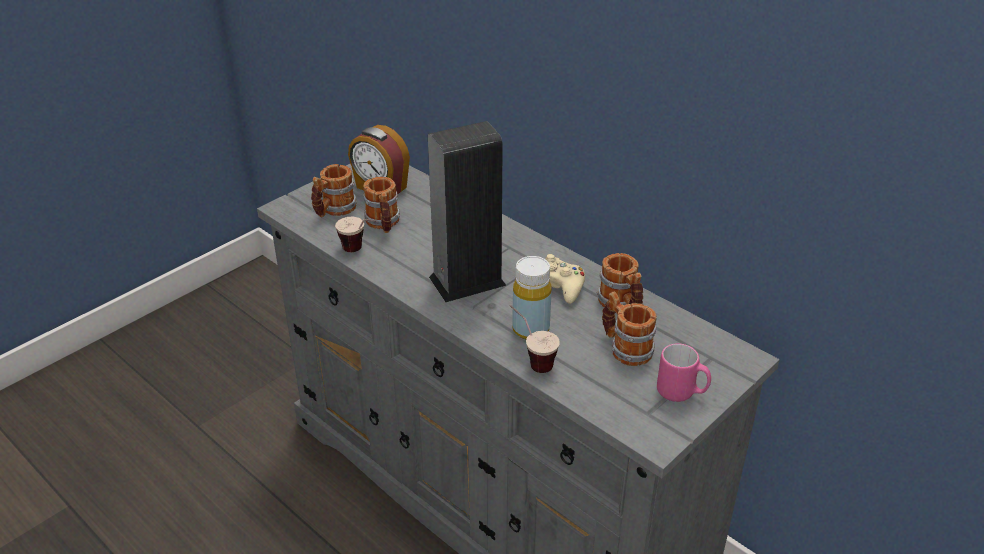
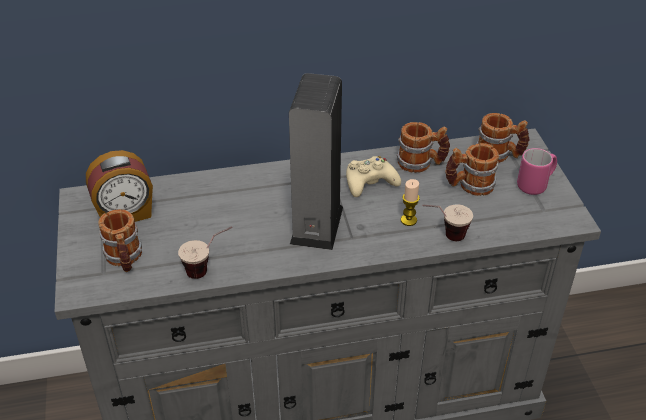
camera: 55 degrees left, 5 degrees up
mug [363,177,400,233] -> mug moved to [475,113,530,163]
yellow bottle [512,256,552,339] -> candle [401,179,420,226]

